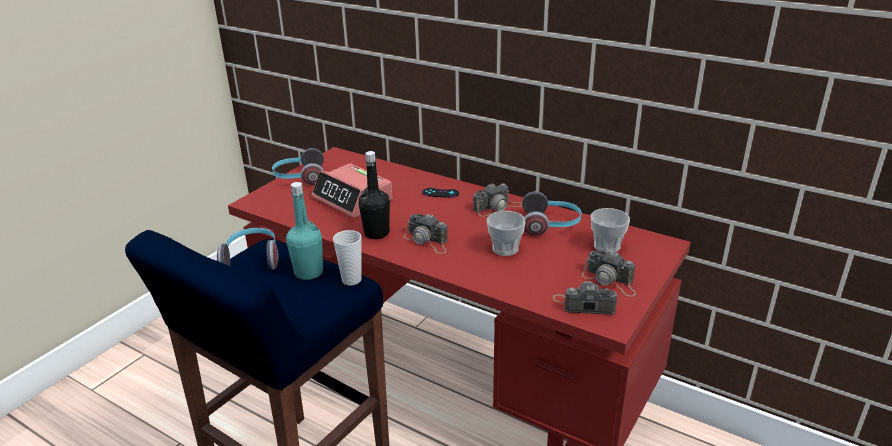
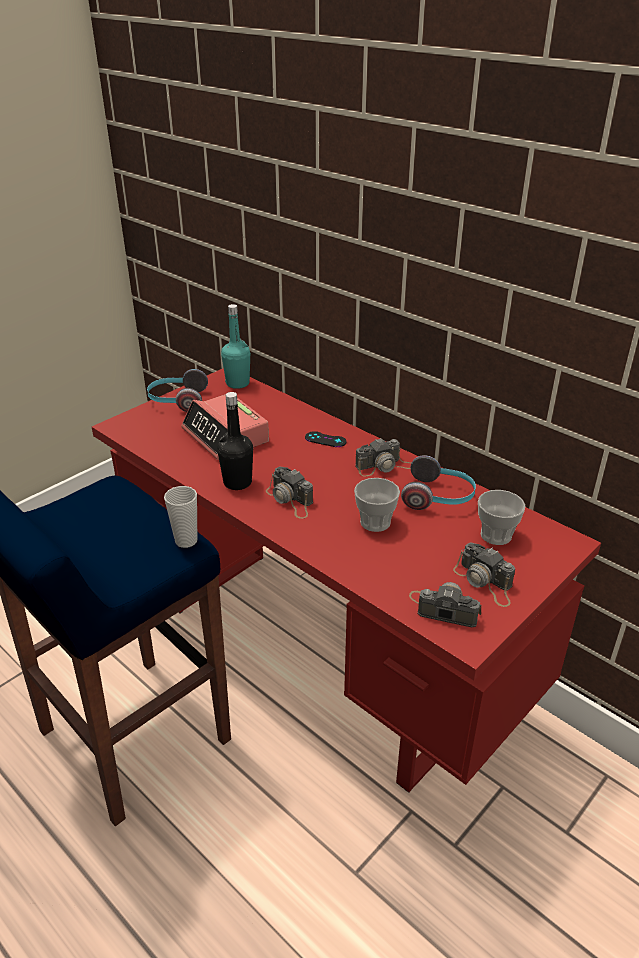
camera: 10 degrees right, 5 degrees up
headphones [217,228,279,270] -> none
turquoise bottle [286,182,323,280] -> turquoise bottle moved to [221,304,250,389]

